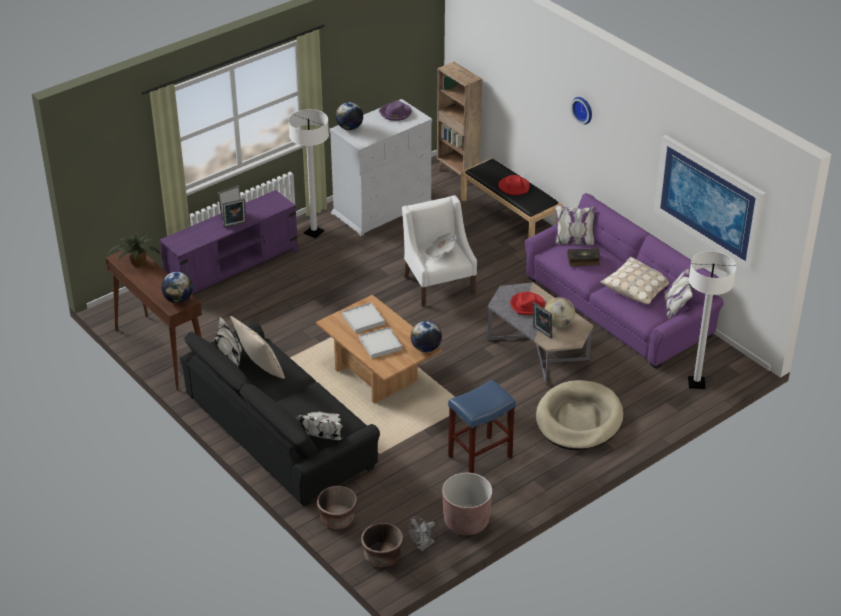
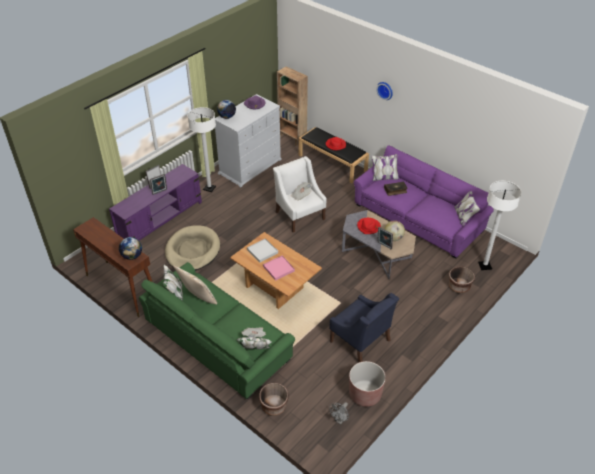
camera: 10 degrees left, 5 degrees up
potted plant [109,232,161,266] -> none
black sofa [180,317,380,506] -> green sofa [139,262,295,399]
white tray [359,327,402,358] -> pink tray [263,255,295,281]
brown planter [361,523,404,567] -> brown planter moved to [449,266,475,293]
globe [411,321,442,352] -> none
blue stool [448,380,516,473] -> blue armchair [329,293,399,362]
beige dog bed [536,380,623,451] -> beige dog bed moved to [165,225,220,271]
beige pillow [601,257,669,304] -> none
picture [654,135,766,271] -> none

